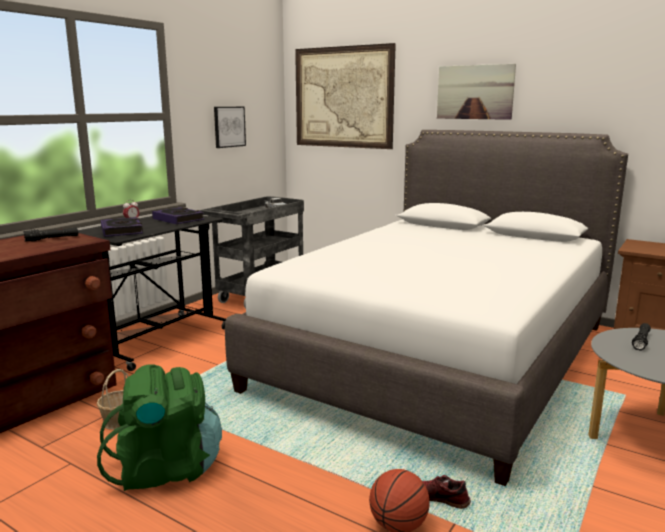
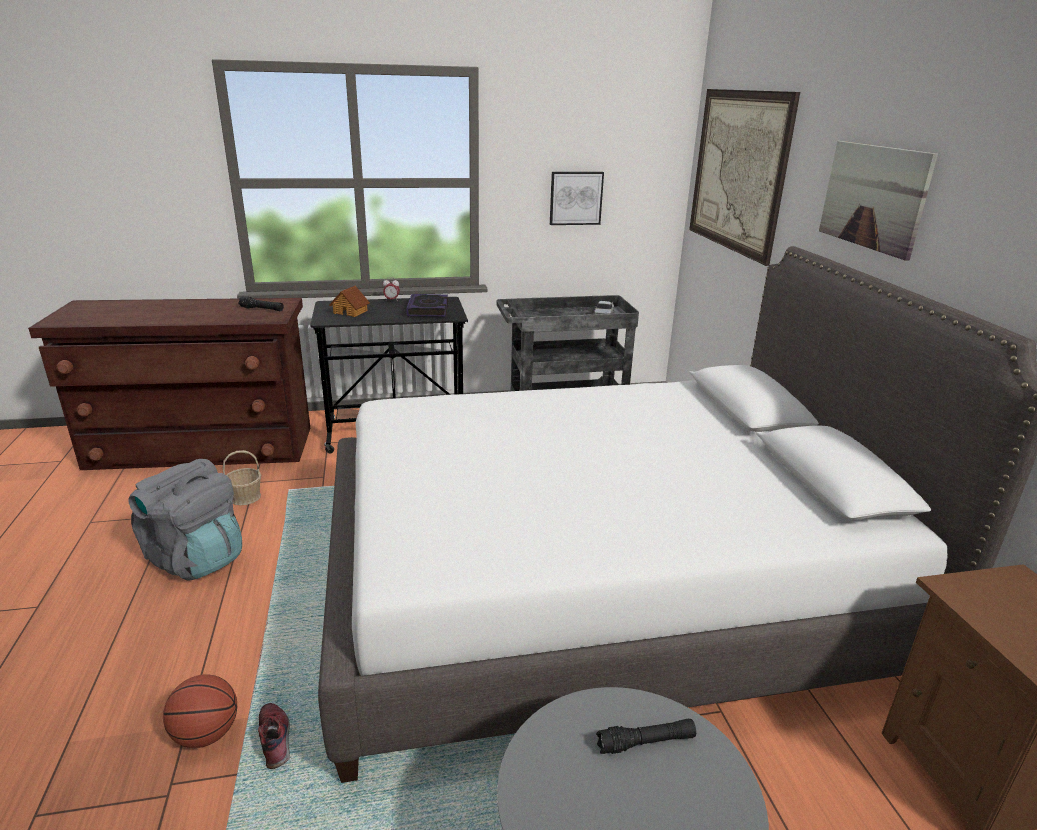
camera: 45 degrees right, 10 degrees up
green backpack [97,364,222,491] -> grey backpack [128,459,242,581]
book [101,217,143,237] -> toy house [329,285,370,317]

